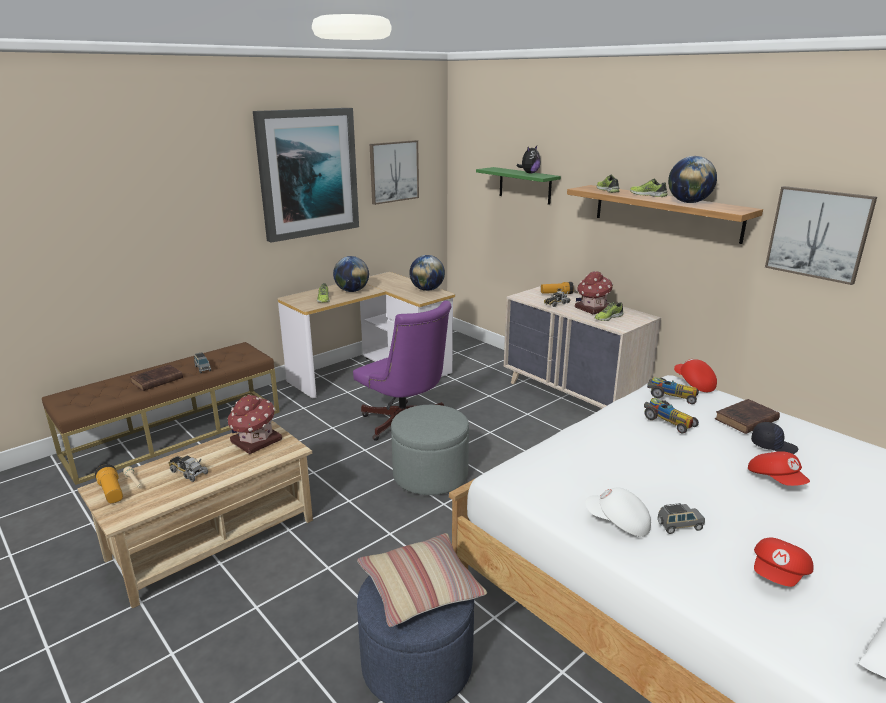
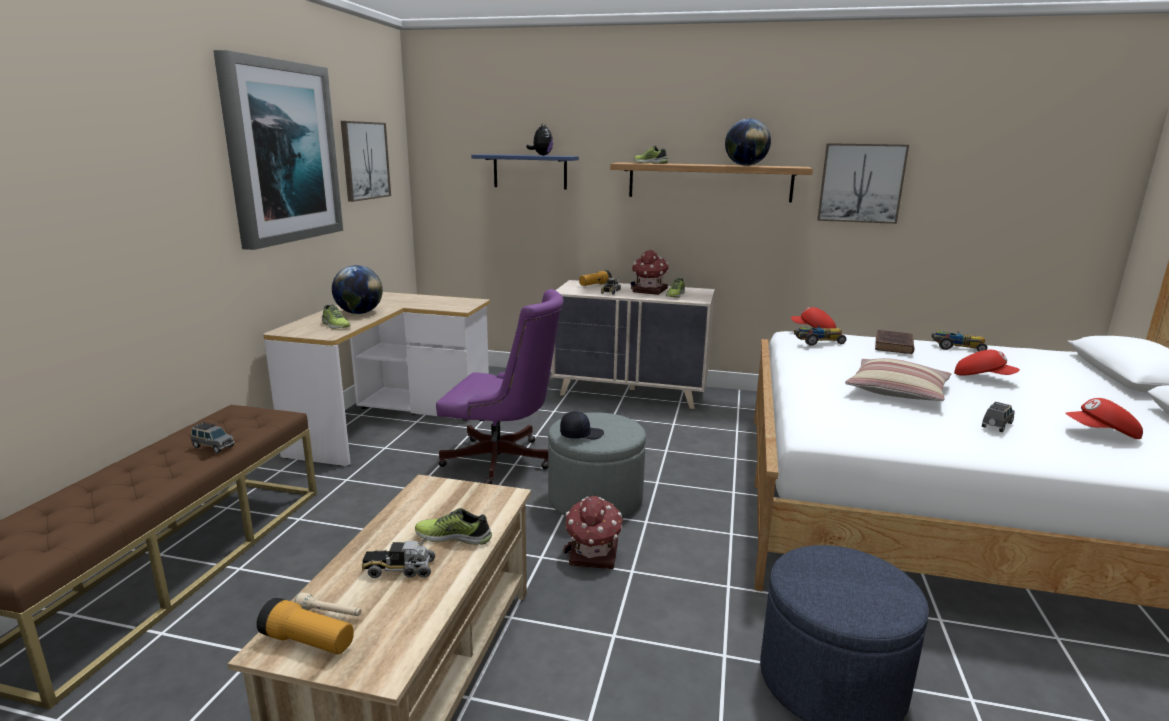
camera: 35 degrees left, 5 degrees down
brown book [130,364,183,391] -> none
toy house [228,395,282,454] -> toy house moved to [563,496,623,569]
pillow [357,533,487,627] -> pillow moved to [845,358,951,401]
globe [409,255,445,291] -> none
green shelf [476,167,561,205] -> blue shelf [472,154,579,190]
white cap [585,488,651,537] -> none
shoe [630,179,668,197] -> shoe moved to [415,508,492,545]
toy car [644,398,699,434] -> toy car moved to [931,330,987,352]
black cap [751,422,798,454] -> black cap moved to [560,411,604,439]
red cap [754,538,813,587] -> red cap turned 90 degrees clockwise [1065,398,1143,439]

